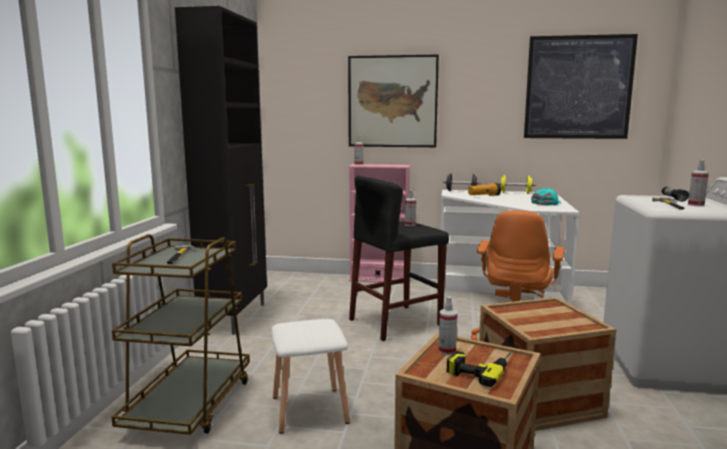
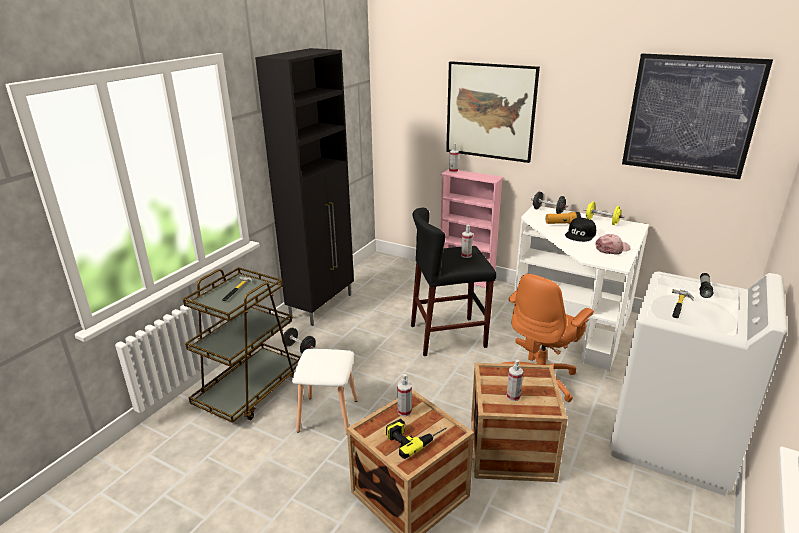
camera: 20 degrees right, 15 degrees up
turquoise cap [531,188,561,205] -> pink cap [595,234,631,255]
spray bottle [688,160,709,206] -> spray bottle moved to [506,359,523,401]
none -> black dumbbell [282,328,316,354]
none -> black cap [565,218,596,242]

